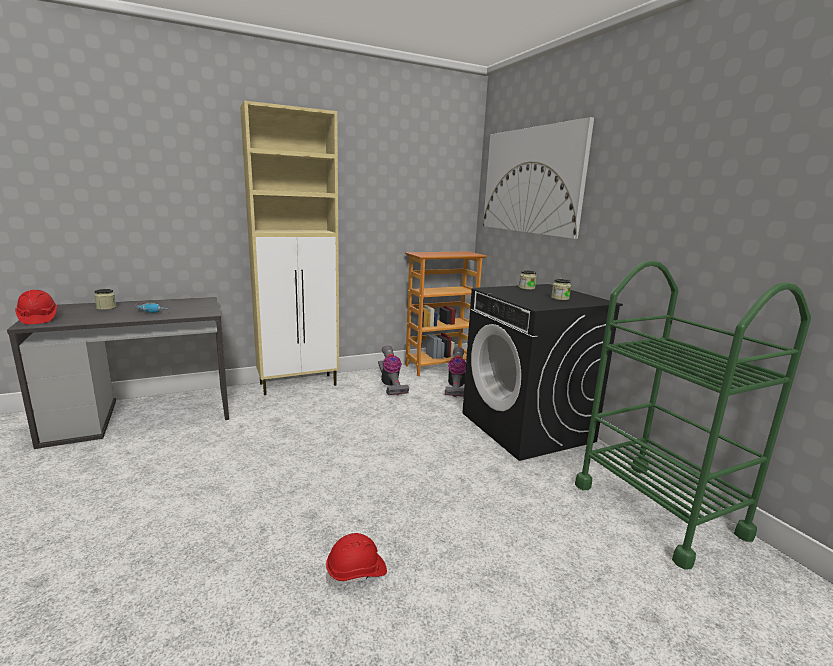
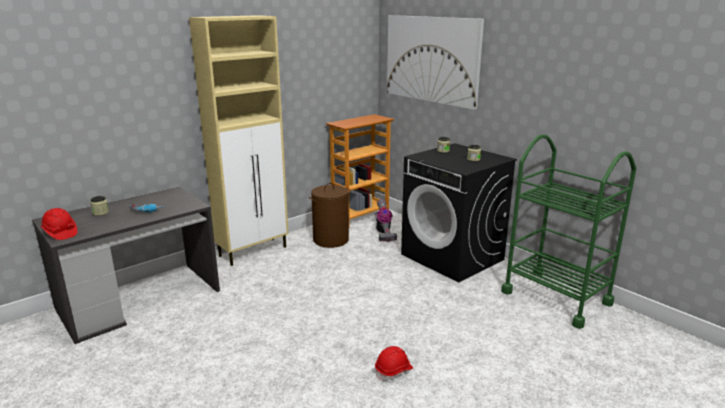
camera: 15 degrees left, 5 degrees up
vacuum cleaner [378,345,409,396] -> brown laundry basket [309,183,350,248]

